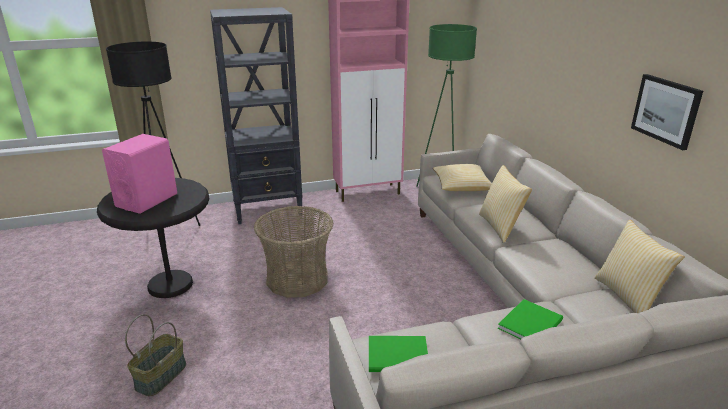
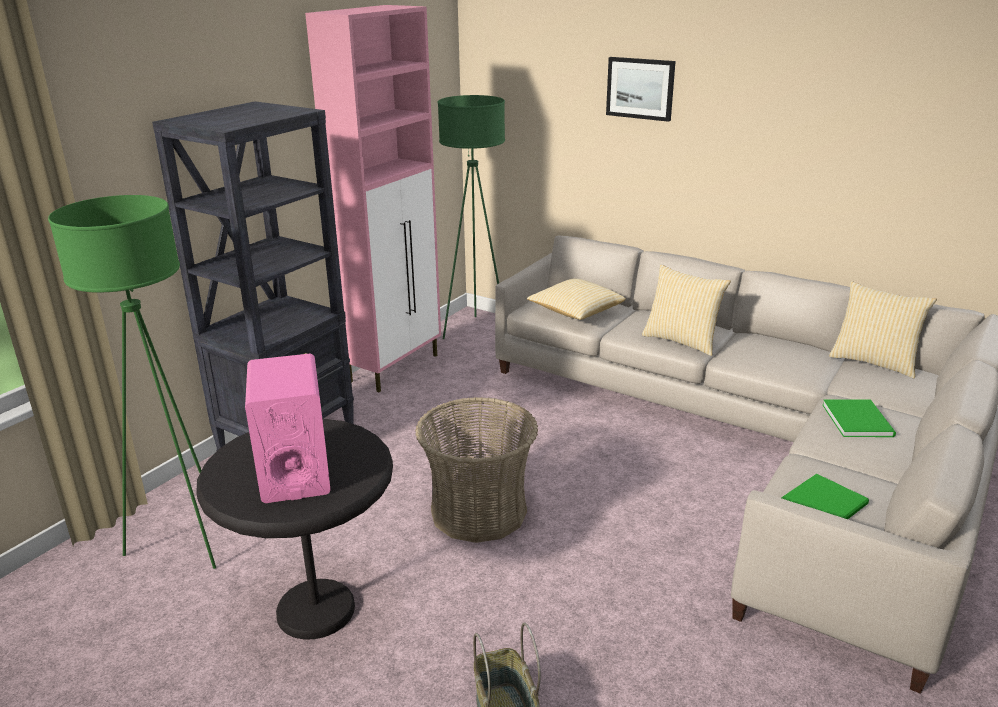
camera: 40 degrees left, 0 degrees up
black floor lamp [106,41,200,244] -> green floor lamp [48,195,216,569]
picture [631,74,703,150] -> picture moved to [606,57,676,122]

